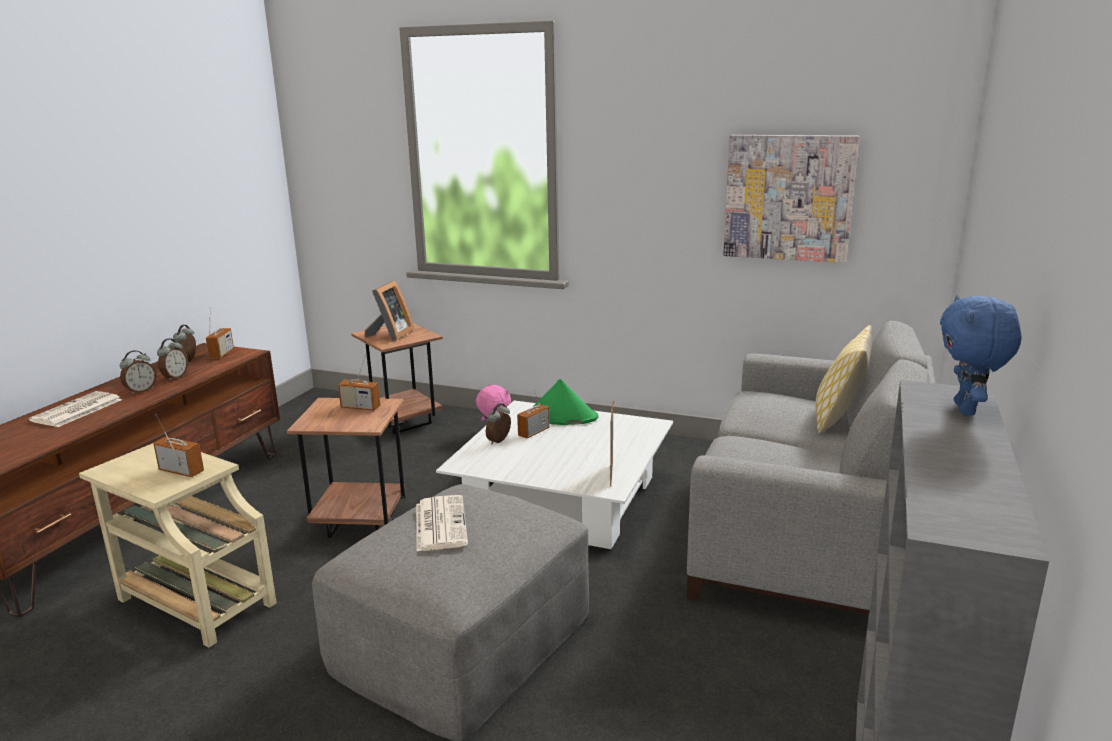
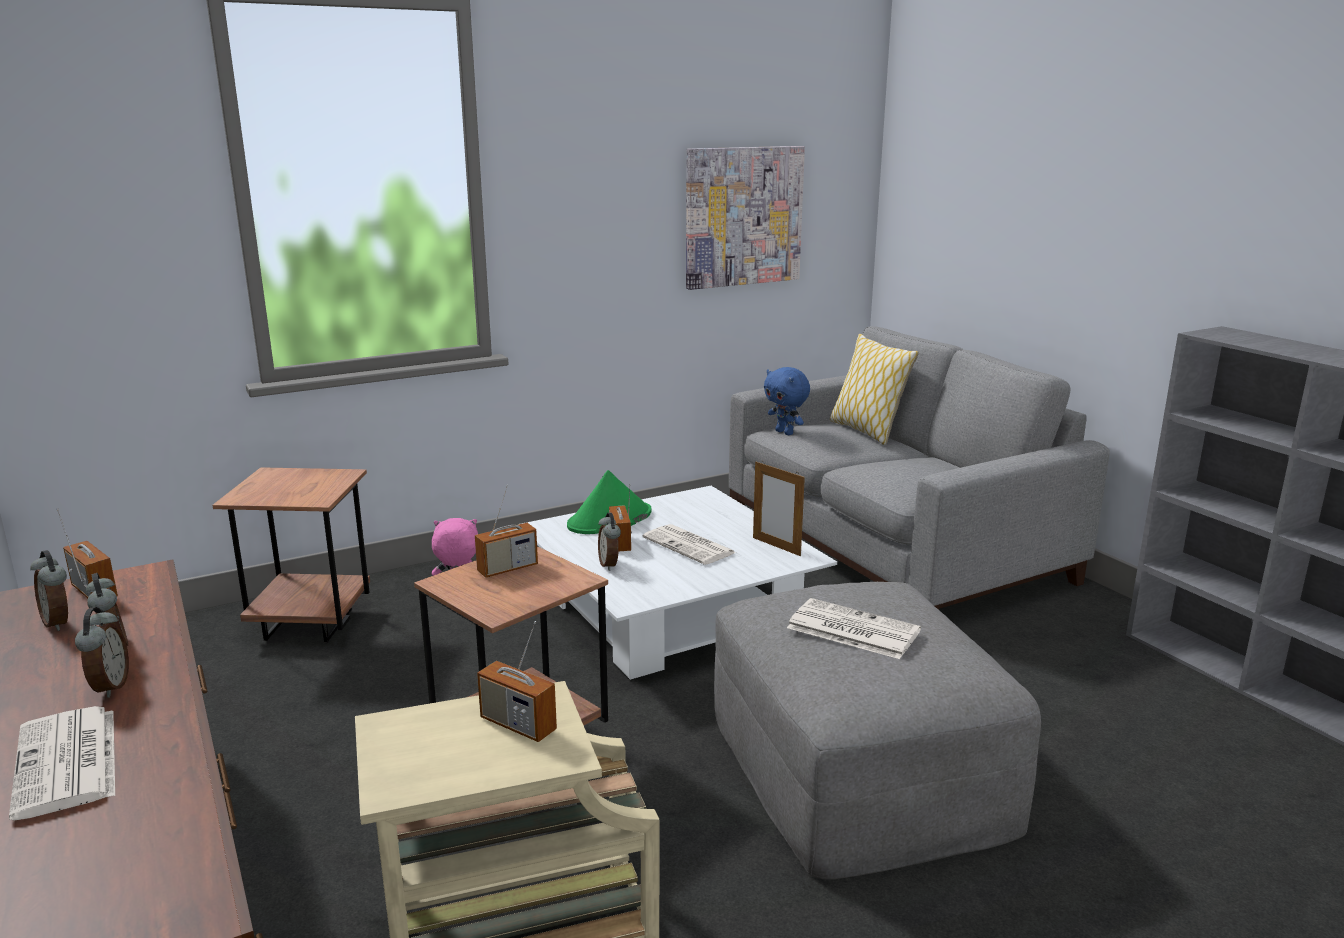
camera: 50 degrees left, 0 degrees up
radio [153,414,204,477] -> radio turned 120 degrees counterclockwise [477,621,557,742]
picture frame [365,280,414,341] -> none
blue plush toy [940,295,1022,416] -> blue plush toy moved to [764,367,810,435]
none -> newspaper [643,524,736,565]

